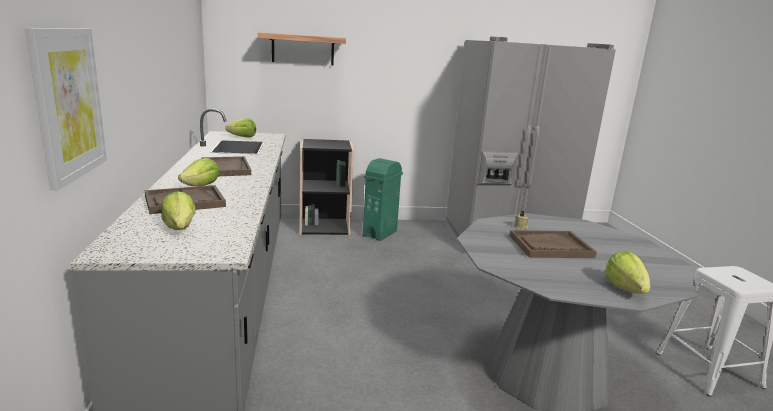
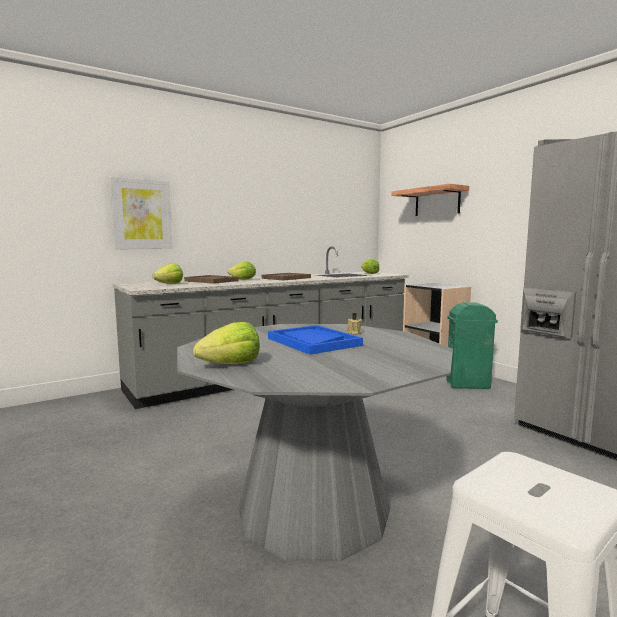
camera: 65 degrees right, 10 degrees down
brown tray [510,230,597,258] -> blue tray [268,325,363,355]

